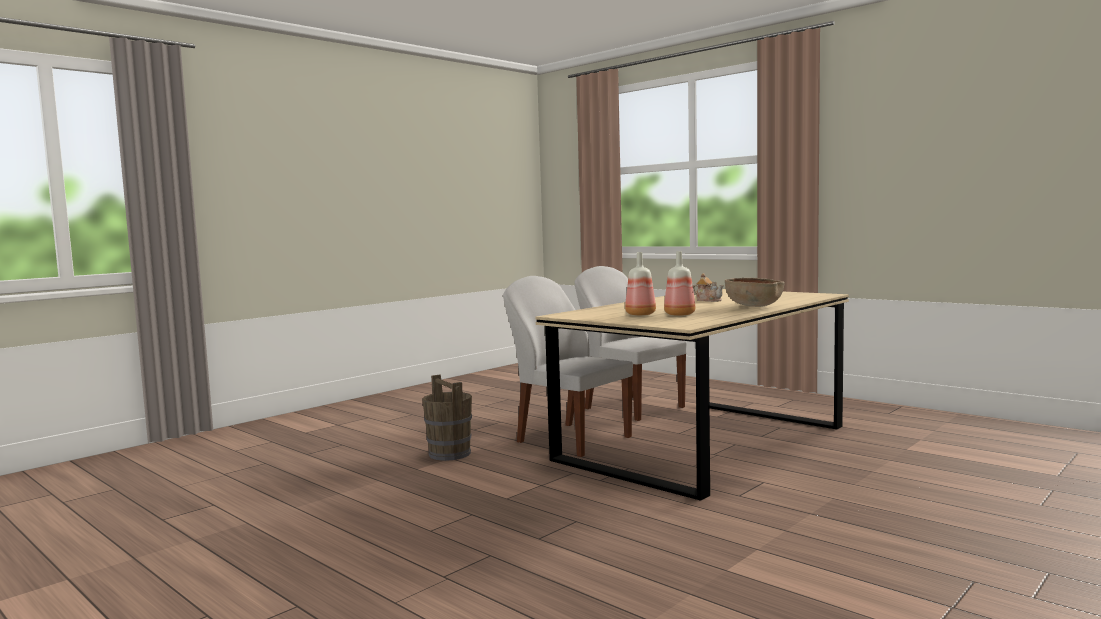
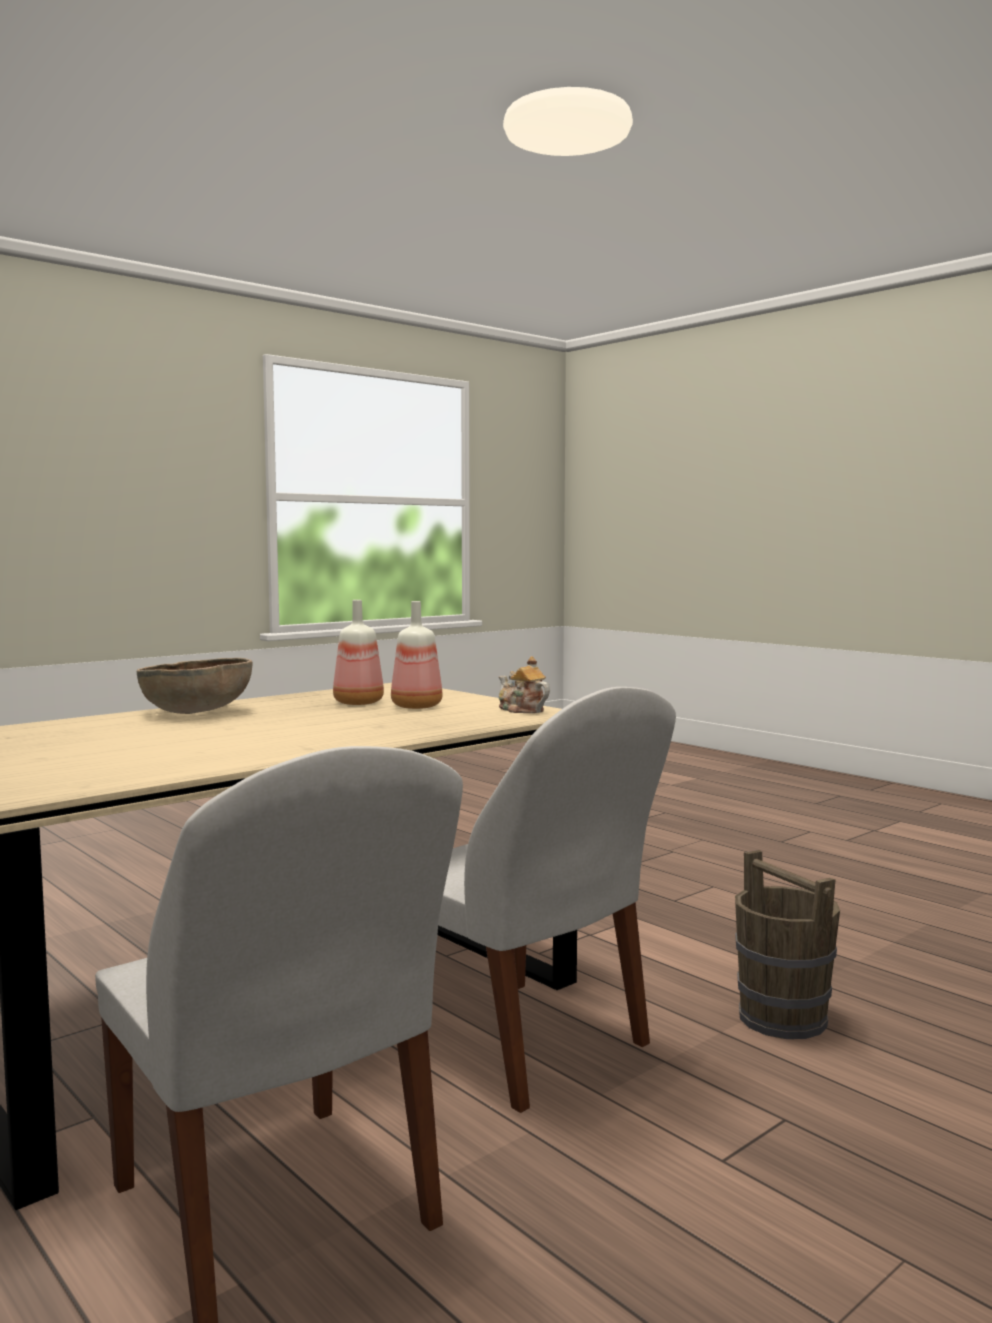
camera: 175 degrees left, 0 degrees up
teapot [693,273,724,302] -> teapot moved to [499,656,550,713]

